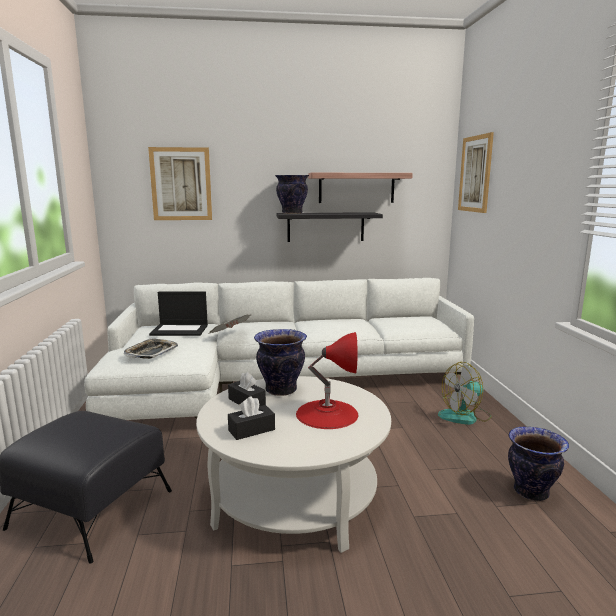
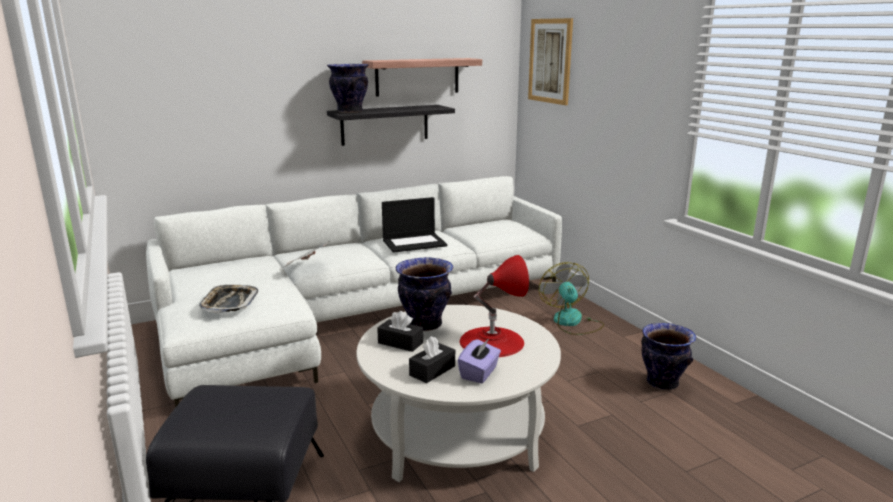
camera: 20 degrees left, 5 degrees up
picture [148,147,212,220] -> none
laptop [149,291,208,336] -> laptop moved to [382,197,447,253]
fan [438,362,492,425] -> fan turned 120 degrees clockwise [539,262,604,335]
none -> purple tissue box [458,339,501,384]

